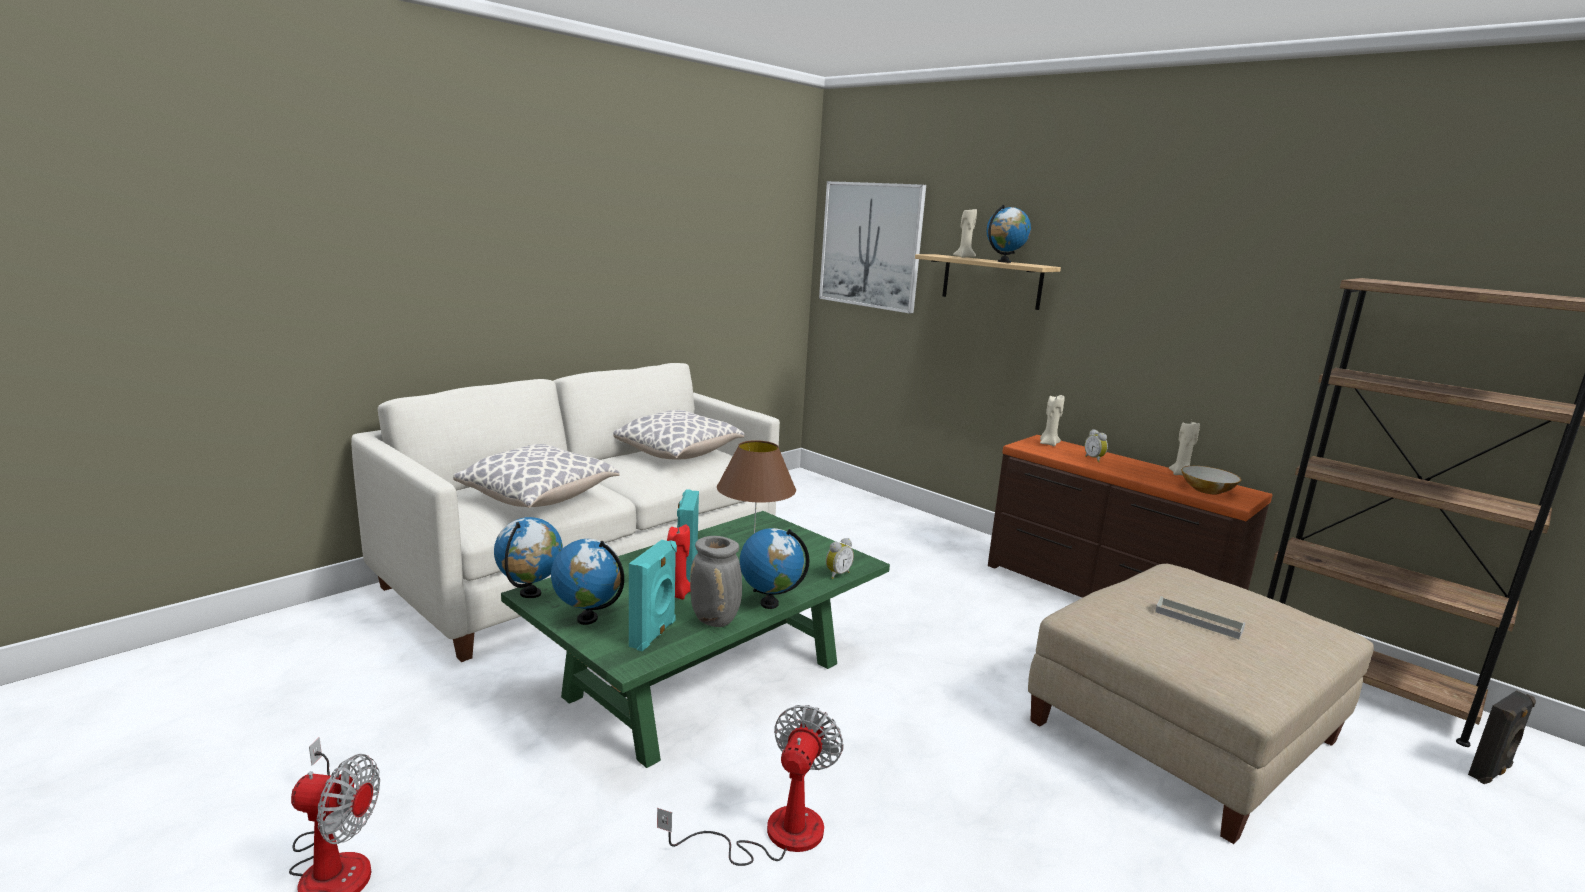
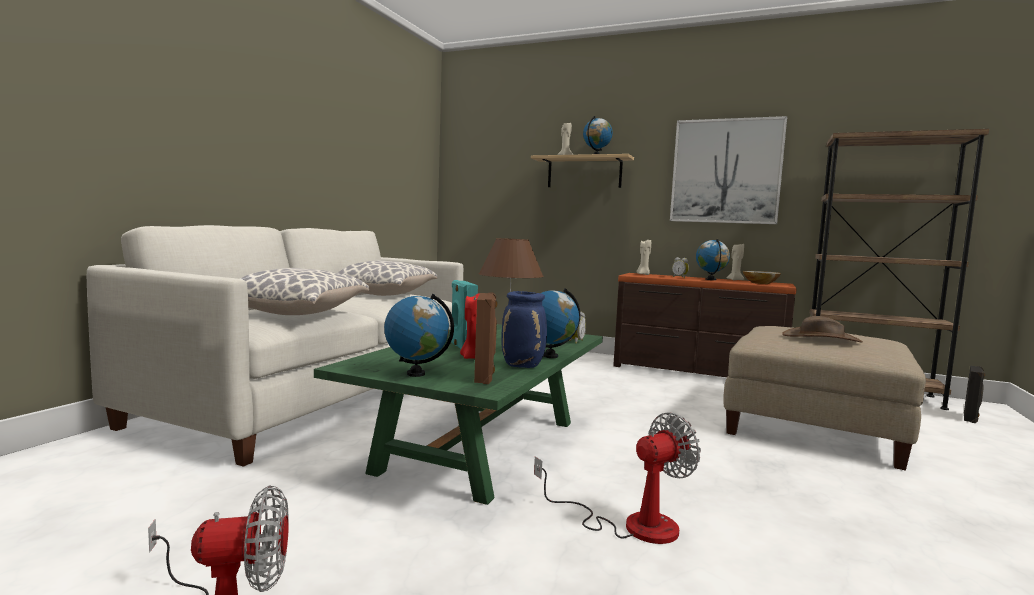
camera: 20 degrees left, 10 degrees down
globe [494,517,563,598] -> globe moved to [696,239,730,280]
turquoise speaker [629,540,677,651] -> brown speaker [474,292,497,384]
fan [657,705,844,866] -> fan turned 60 degrees clockwise [534,412,701,544]
grey vase [690,536,742,627] -> blue vase [501,291,547,368]
picture [819,181,926,314] -> picture moved to [670,116,787,224]
grey tray [1155,596,1246,639] -> brown hat [782,316,863,342]

